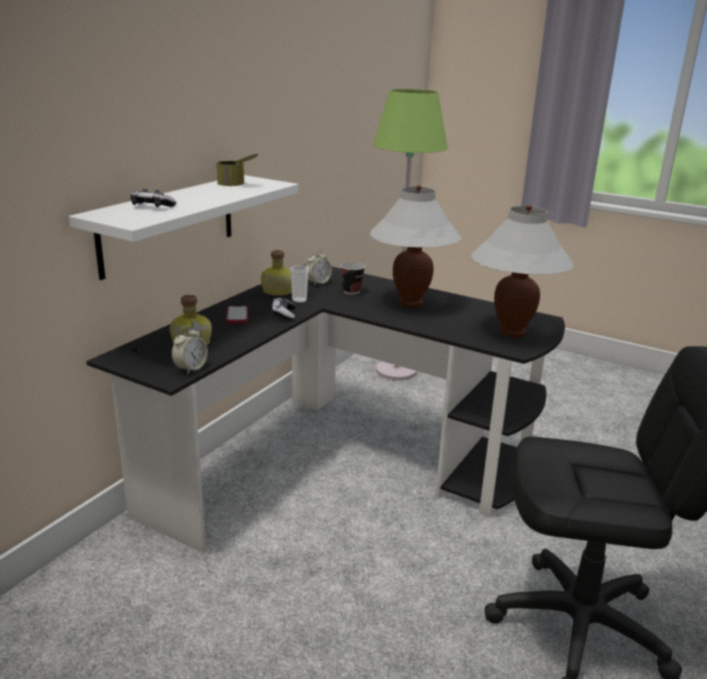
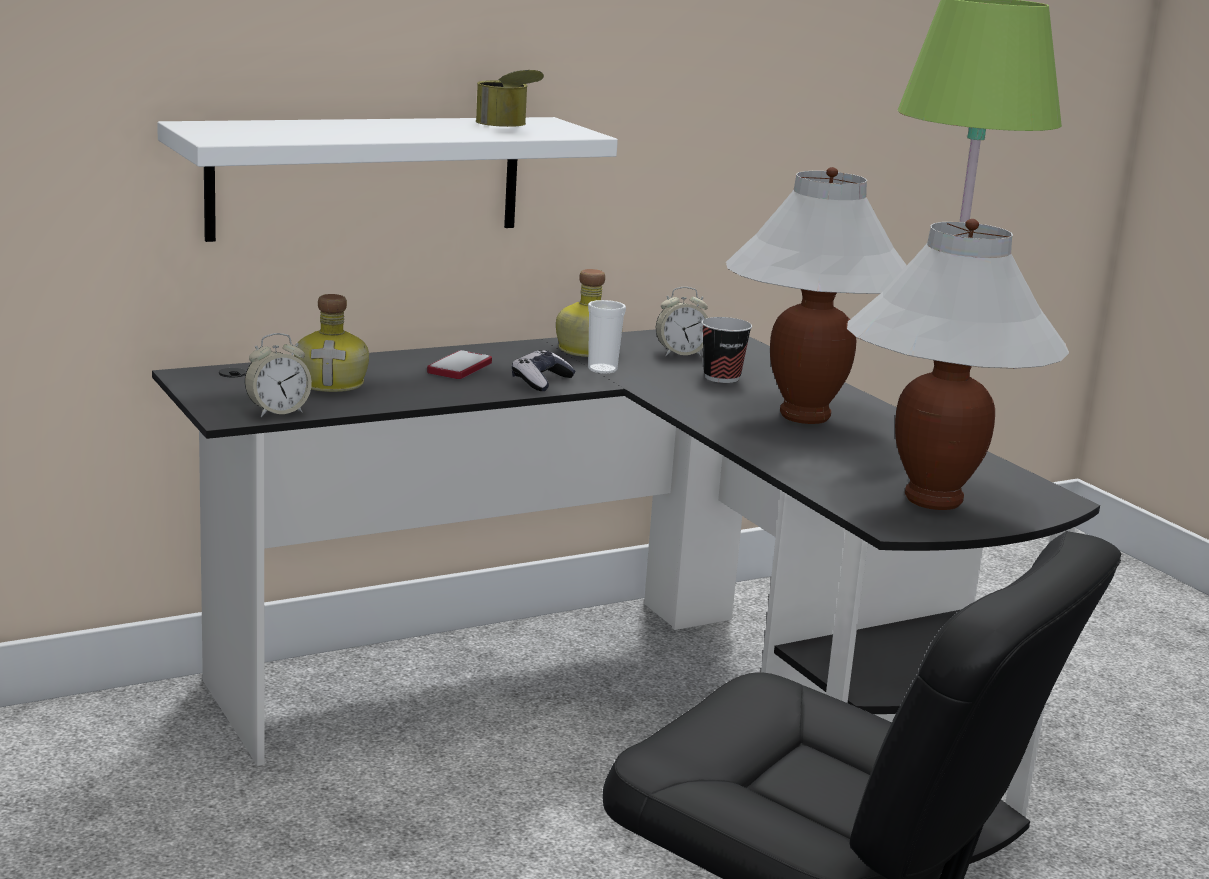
camera: 30 degrees right, 5 degrees down
game controller [130,189,177,207] -> none

